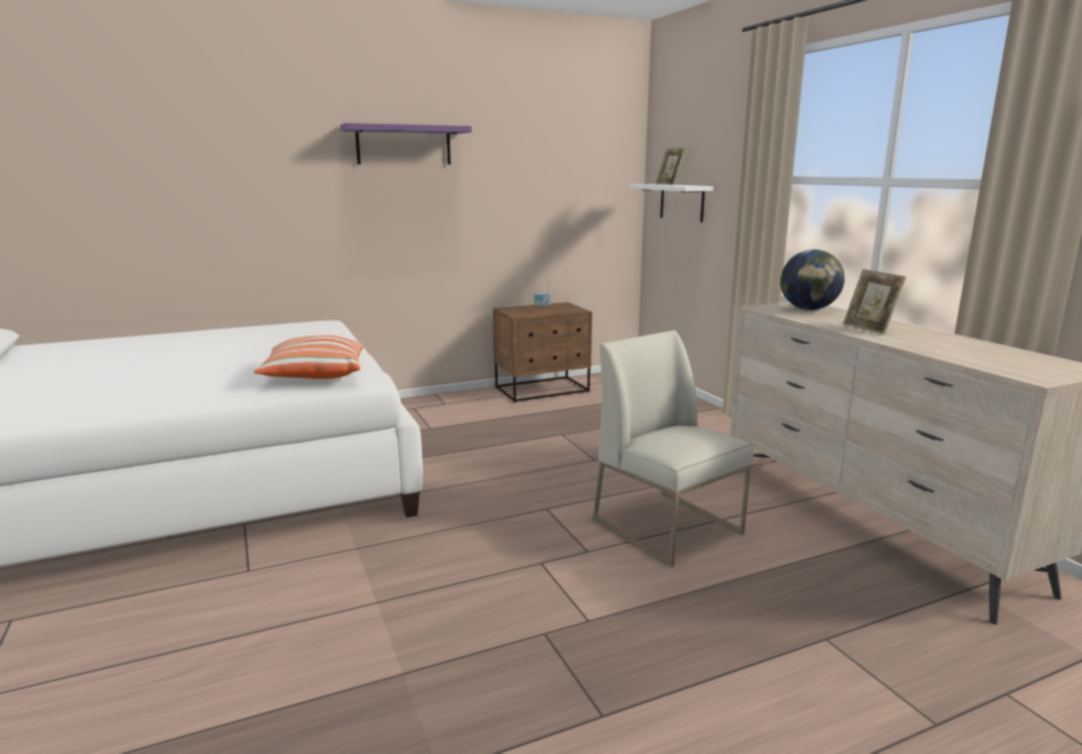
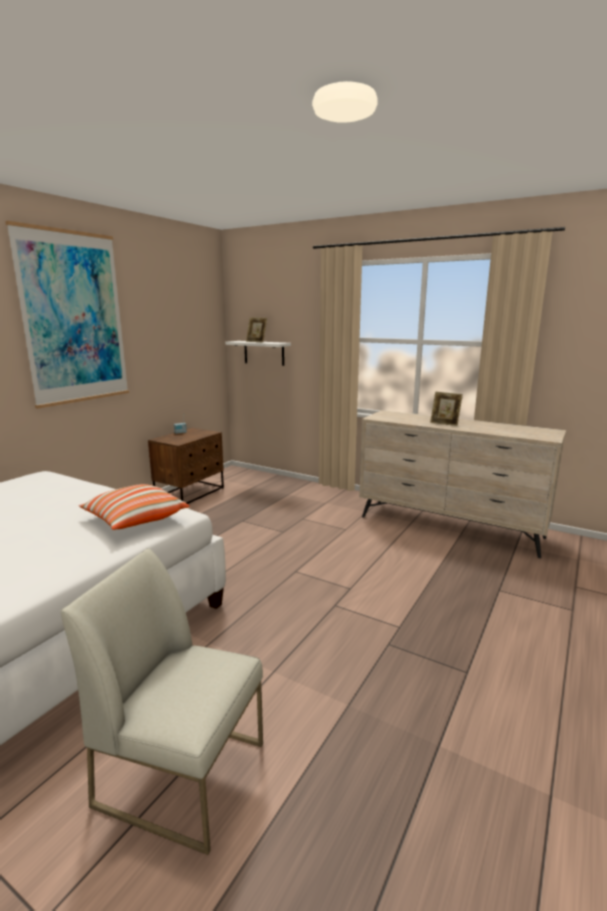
camera: 35 degrees left, 0 degrees up
purple shelf [340,123,472,165] -> picture [5,221,129,409]
white chair [593,330,754,567] -> white chair moved to [60,548,263,855]
globe [780,250,845,311] -> none

